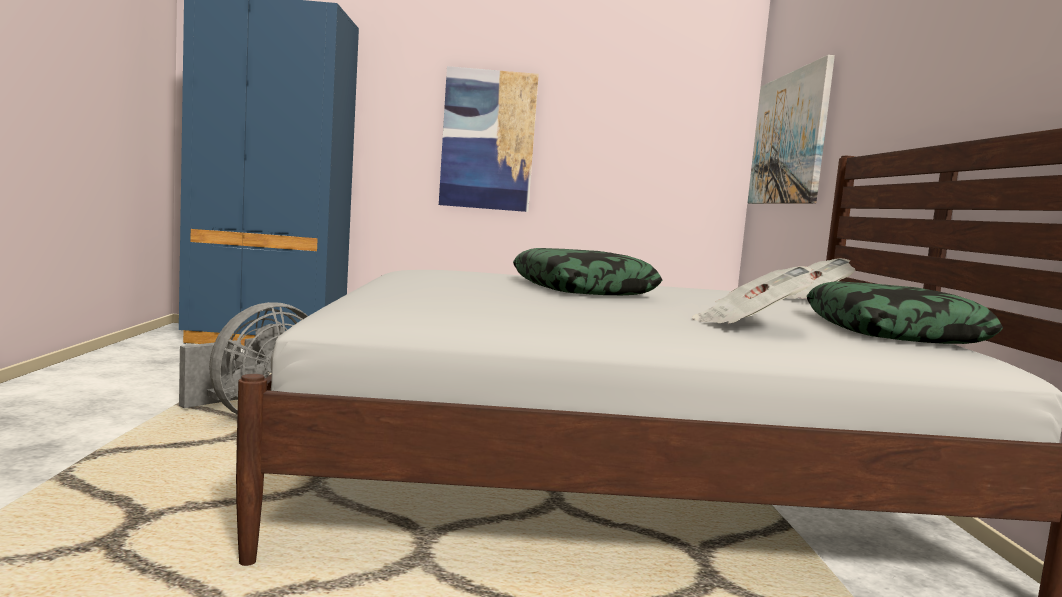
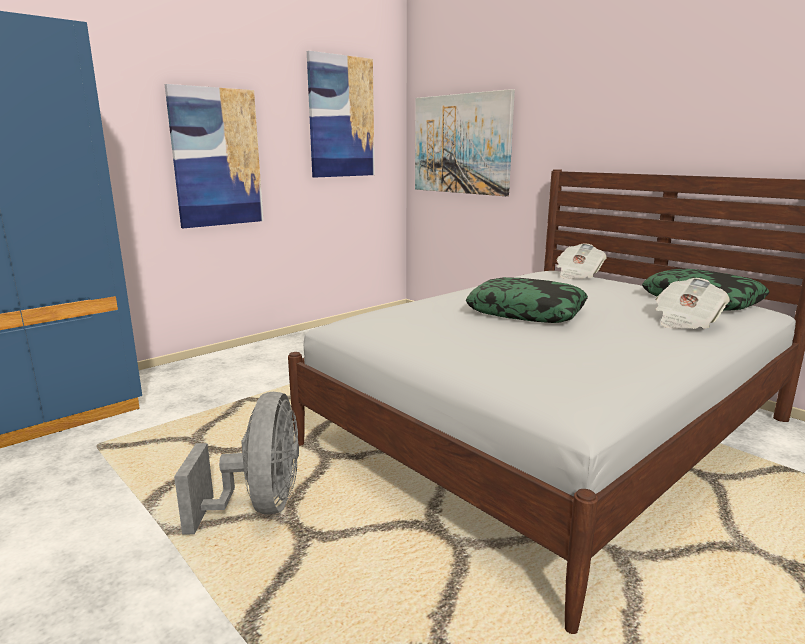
camera: 40 degrees left, 10 degrees up
none -> picture [307,51,375,177]

